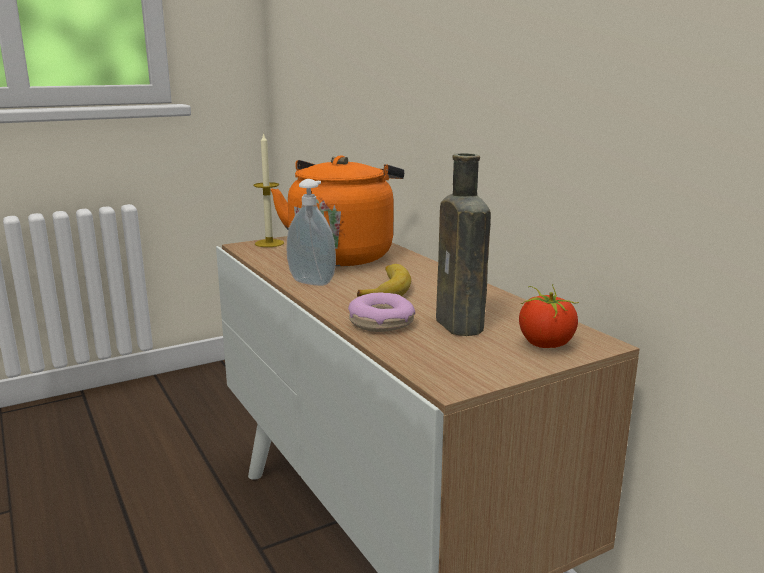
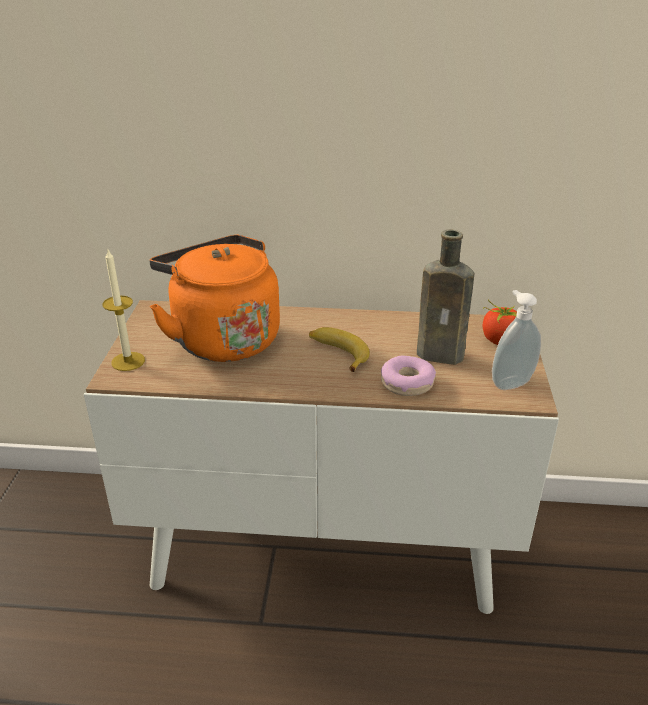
camera: 55 degrees left, 15 degrees up
soap dispenser [286,179,336,286] -> soap dispenser moved to [492,290,541,390]

